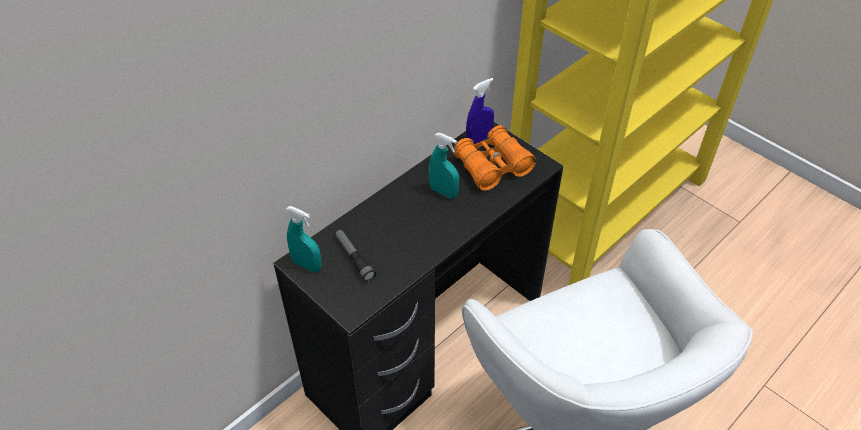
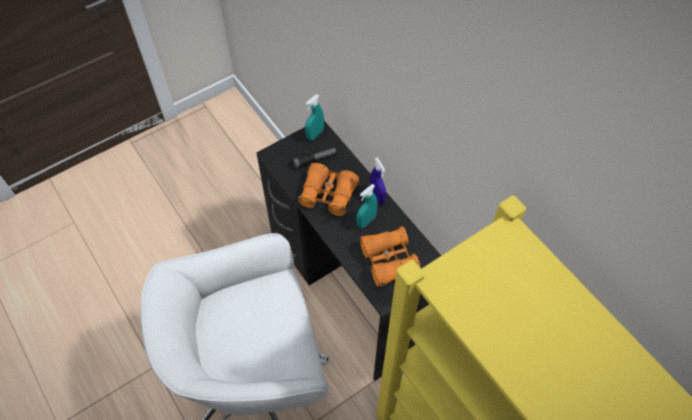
camera: 100 degrees right, 10 degrees up
blue spray bottle [466,78,494,144] -> blue spray bottle moved to [370,158,386,205]
none -> orange binoculars [298,163,359,216]

